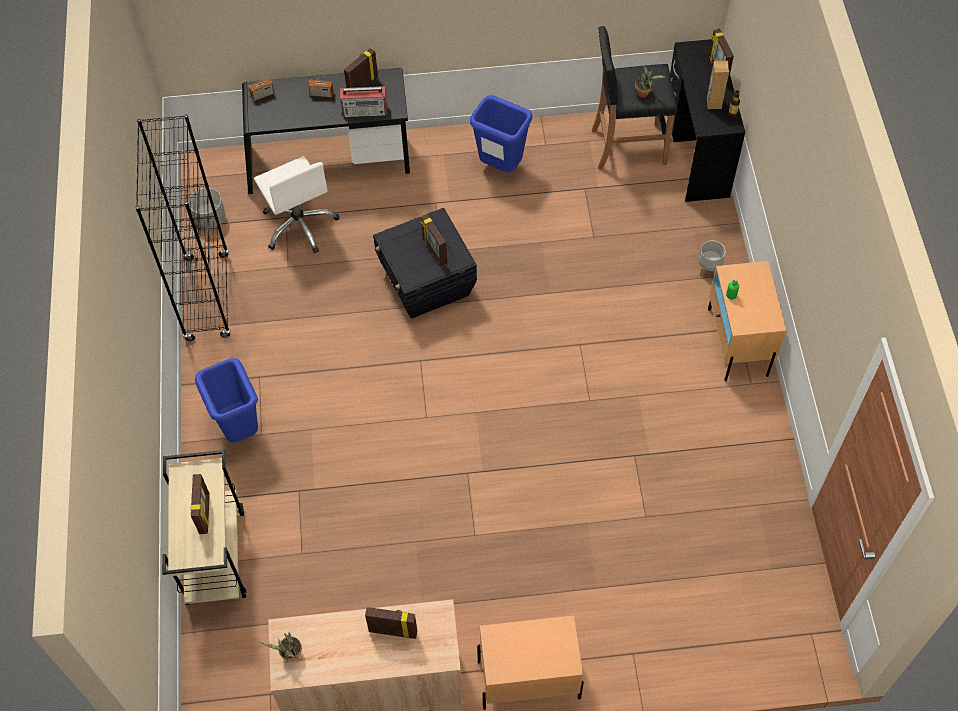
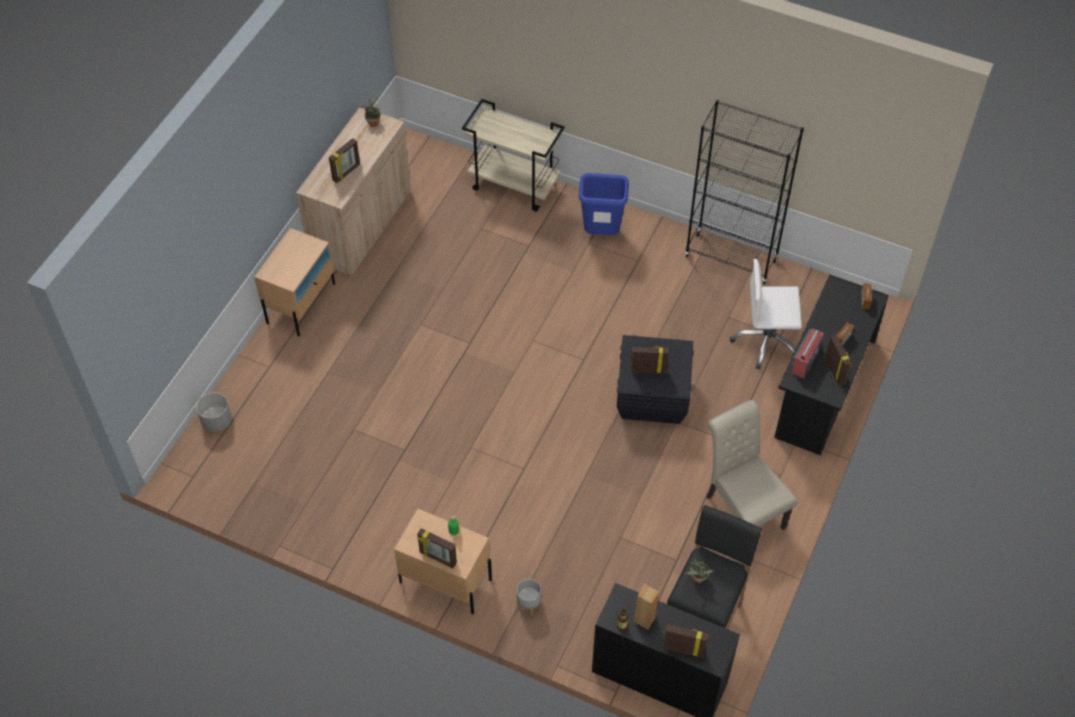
camera: 120 degrees right, 5 degrees down
grey planter [188,188,226,229] -> grey planter moved to [196,392,232,432]
picture frame [191,474,210,534] -> picture frame moved to [417,528,457,569]
blue trash can [470,95,532,173] -> beige chair [706,400,797,530]

